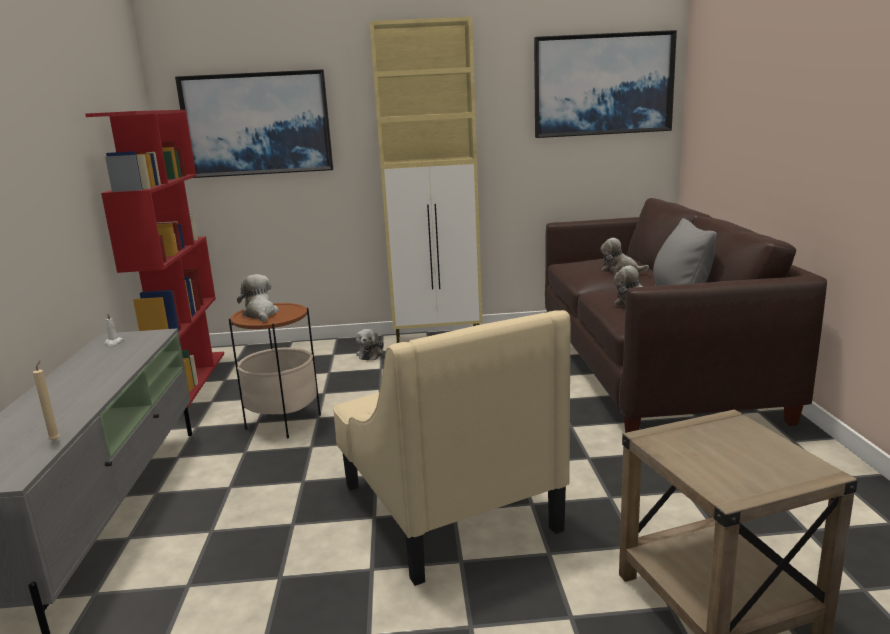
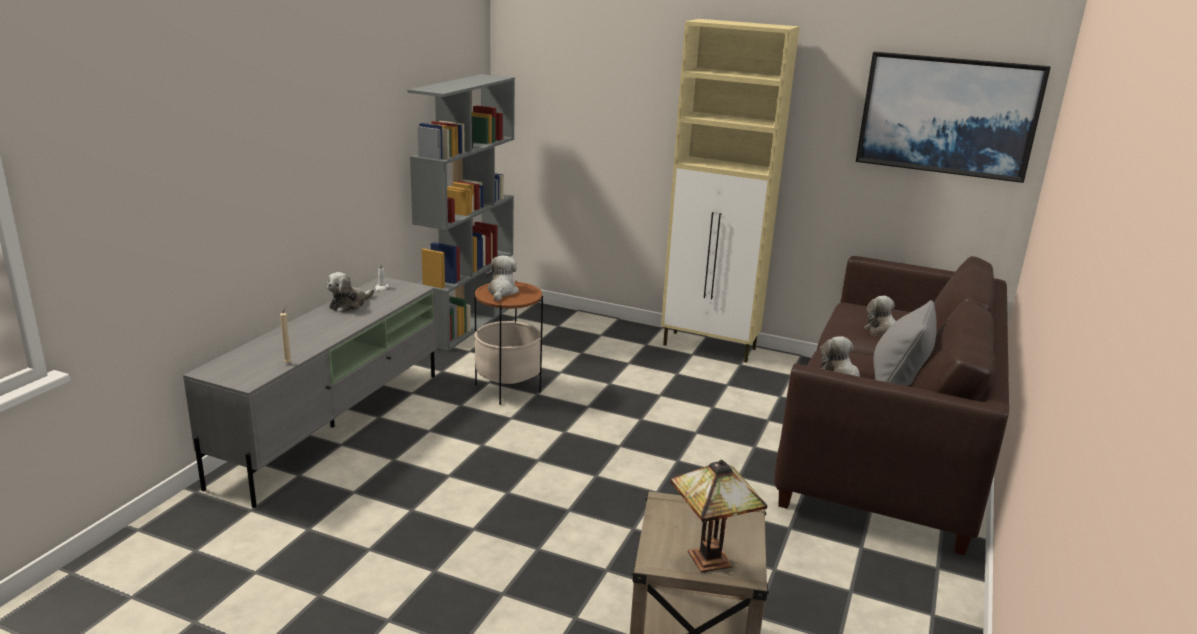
camera: 25 degrees right, 5 degrees up
red bookcase [85,110,224,407] -> grey bookcase [407,74,515,351]
picture [175,69,333,178] -> none
beige armchair [333,310,570,586] -> none
plush toy [356,329,384,360] -> plush toy moved to [327,272,374,313]
none -> table lamp [670,460,767,573]

